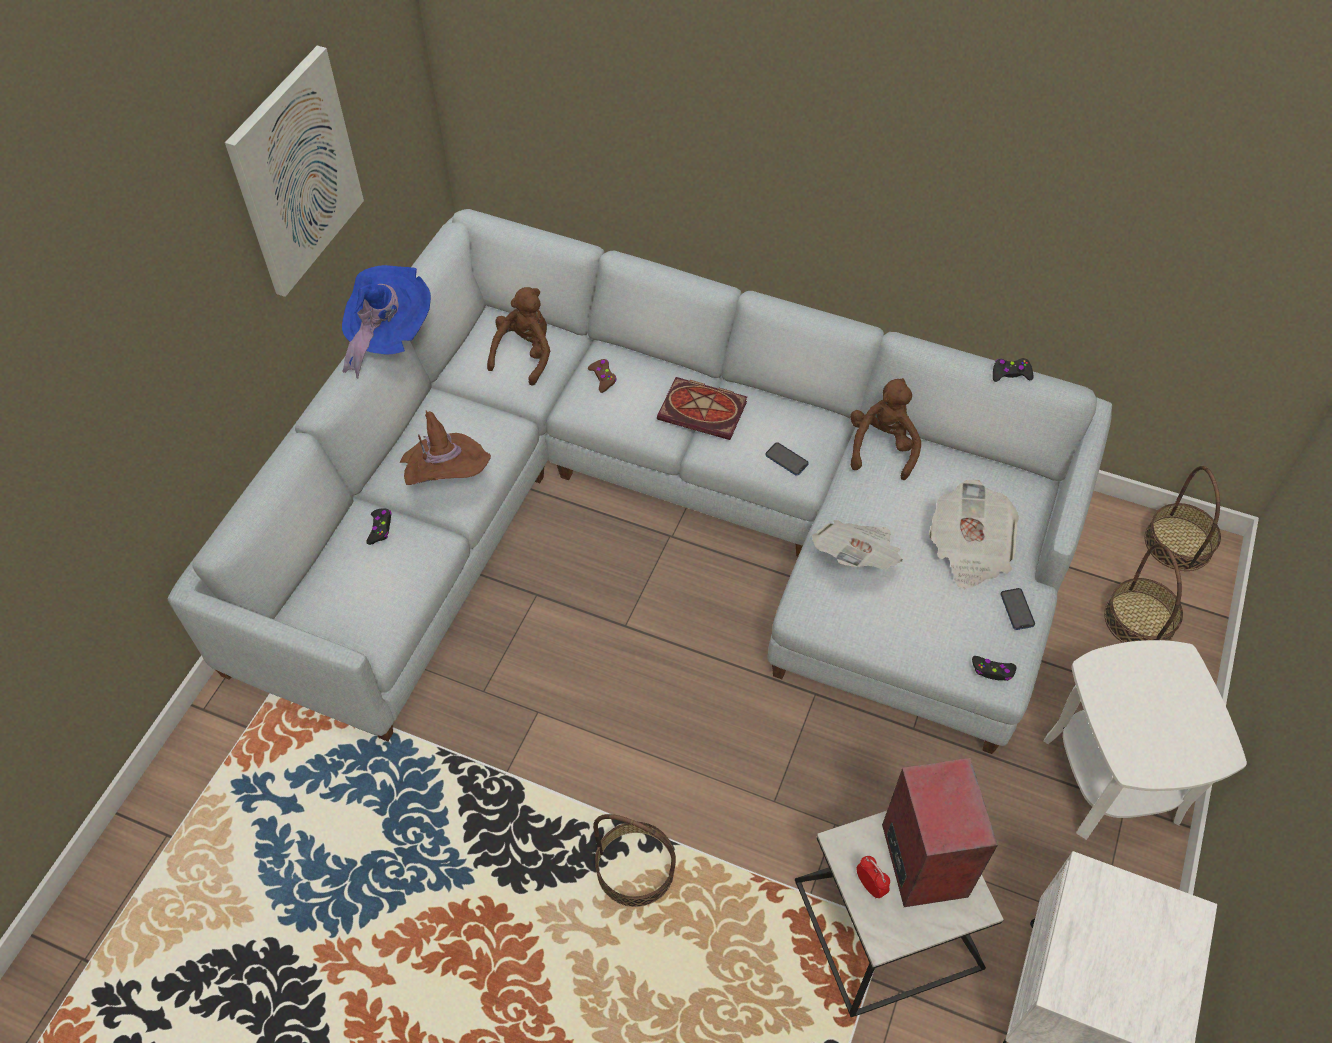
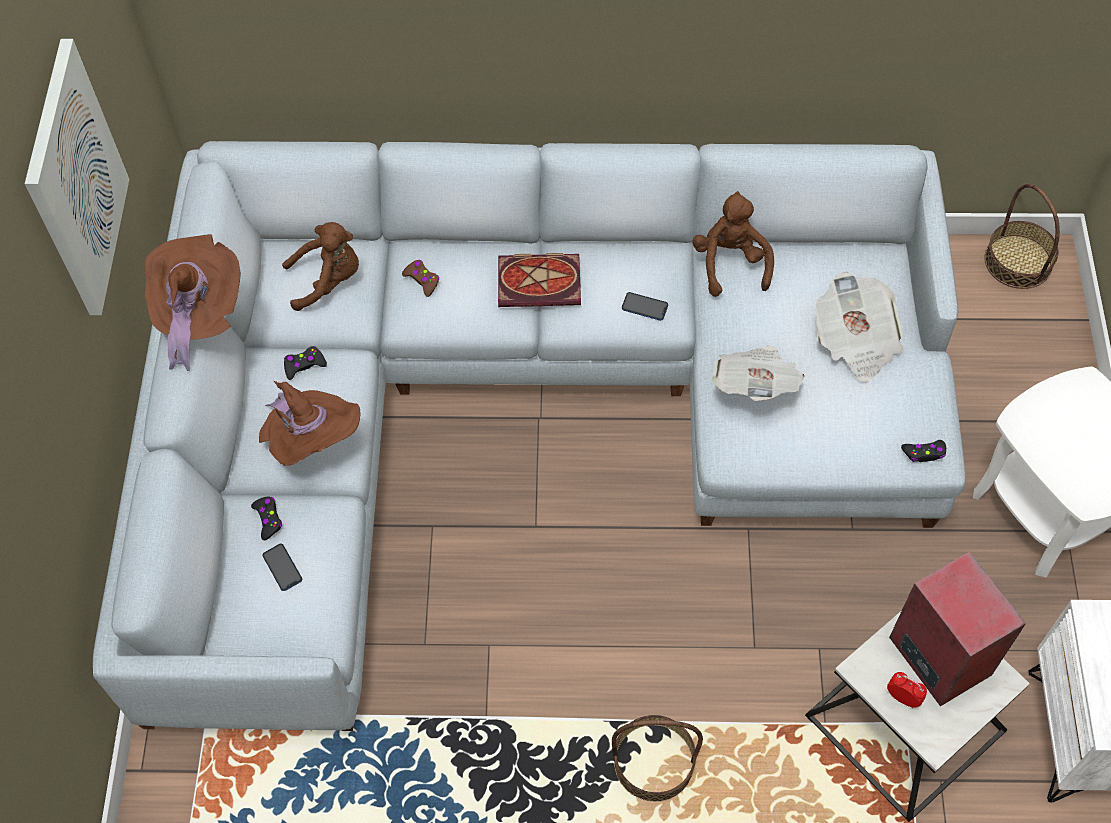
camera: 20 degrees left, 5 degrees up
blue hat [342,265,431,378] -> brown hat [144,234,241,371]
brown plush toy [487,287,550,386] -> brown plush toy turned 75 degrees clockwise [282,222,359,311]
black game controller [993,358,1033,382] -> black game controller moved to [284,346,327,380]
phone [1000,588,1035,630] -> phone moved to [262,544,302,591]
basket [1104,543,1183,643] -> none

